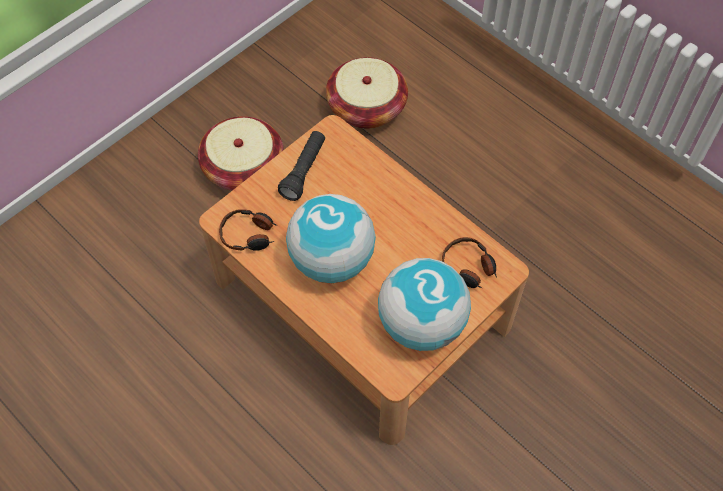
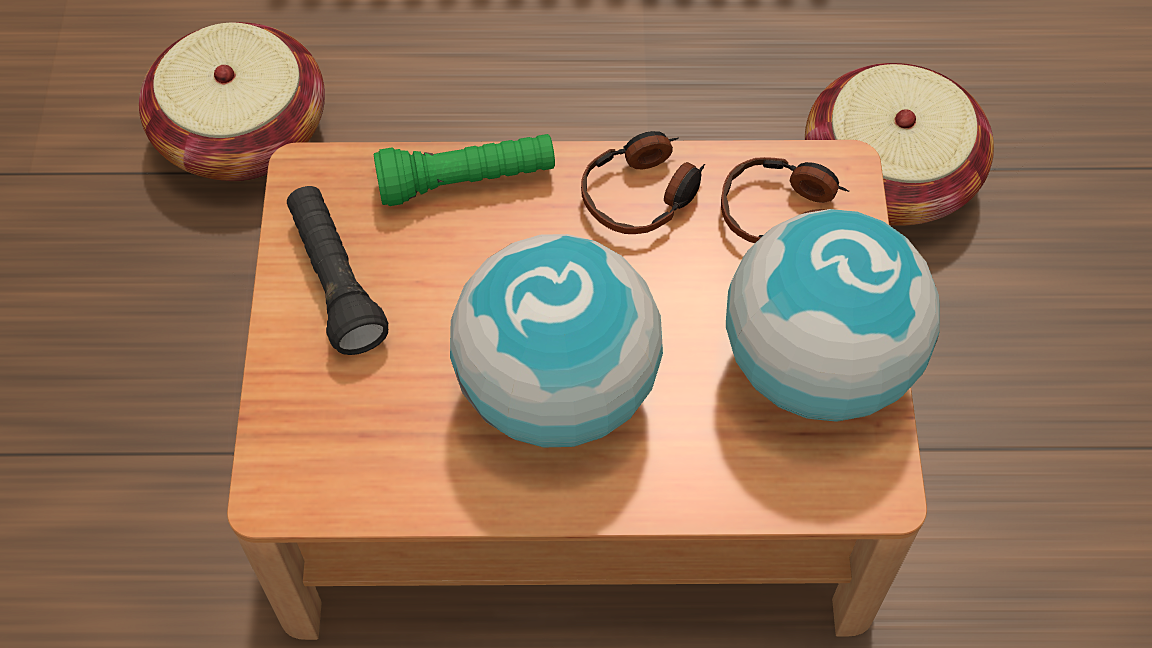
camera: 45 degrees left, 0 degrees up
basket [198,116,284,191] -> basket moved to [805,63,994,226]
headphones [219,209,278,251] -> headphones moved to [581,131,705,234]
none -> green flashlight [374,134,555,206]

